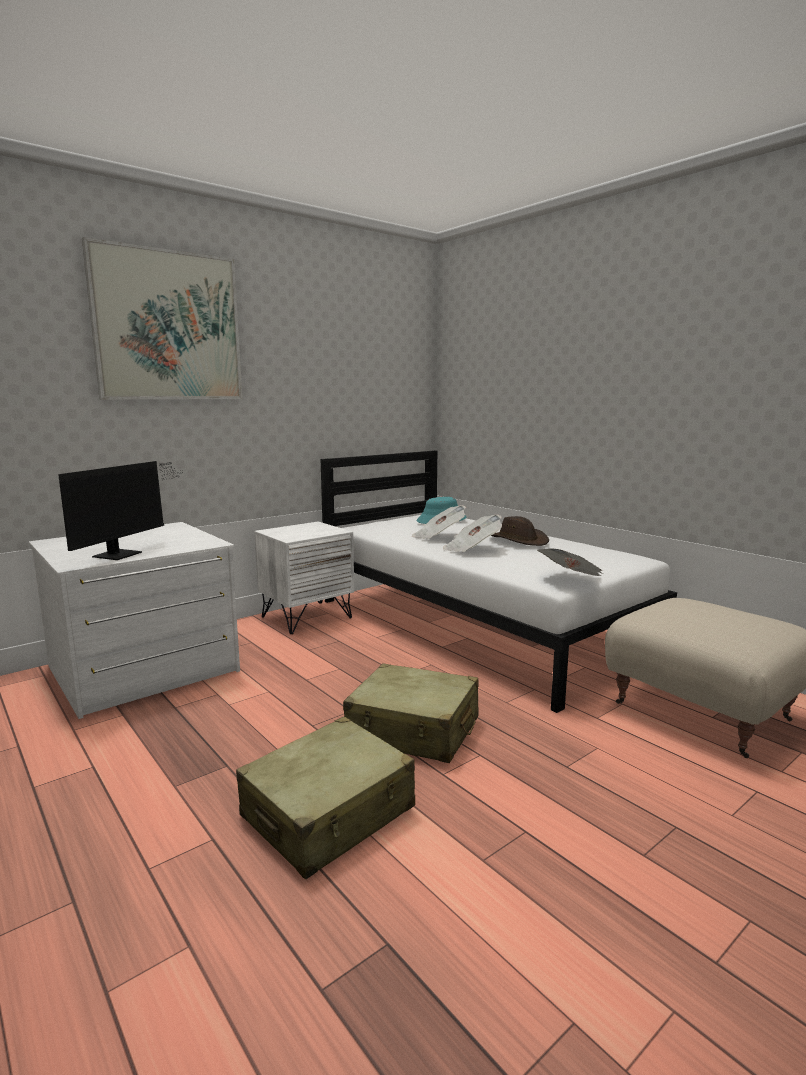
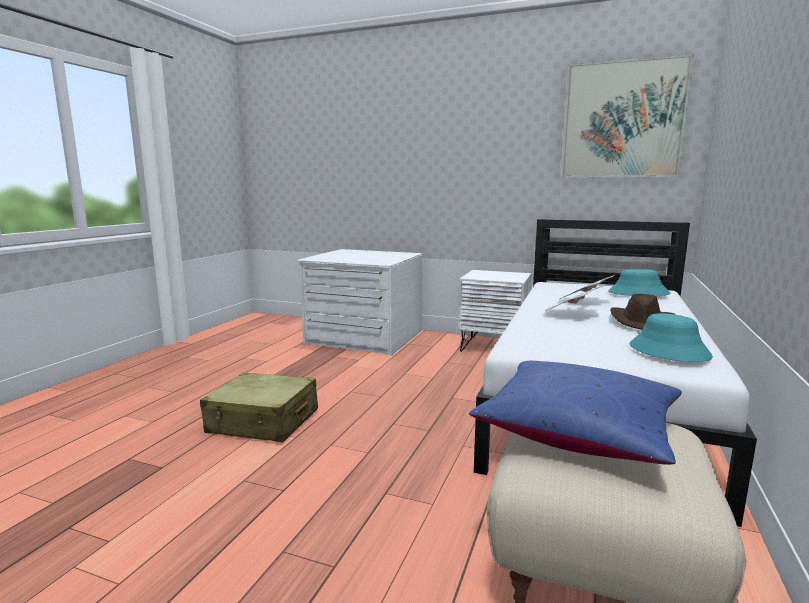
camera: 60 degrees right, 0 degrees up
monitor [58,461,182,560] -> none
picture [82,237,242,400] -> picture moved to [560,54,694,178]
beige suitcase [343,663,479,763] -> none
newspaper [537,548,603,576] -> none
none -> blue pillow [469,361,682,465]
none -> turquoise hat [630,313,713,362]

